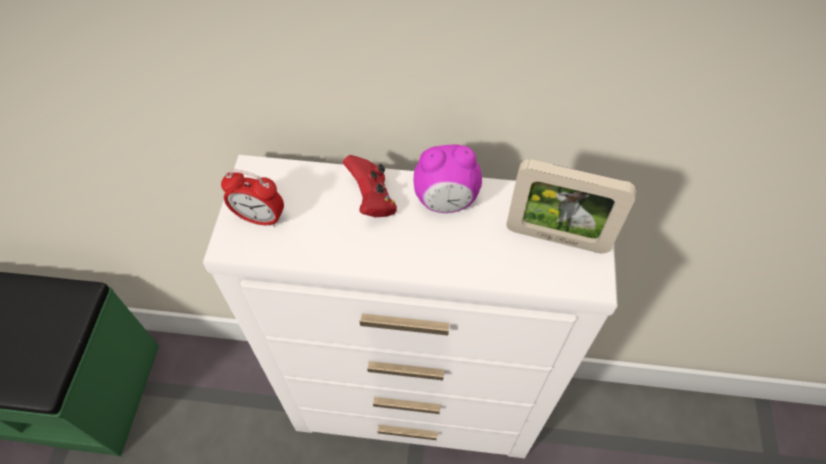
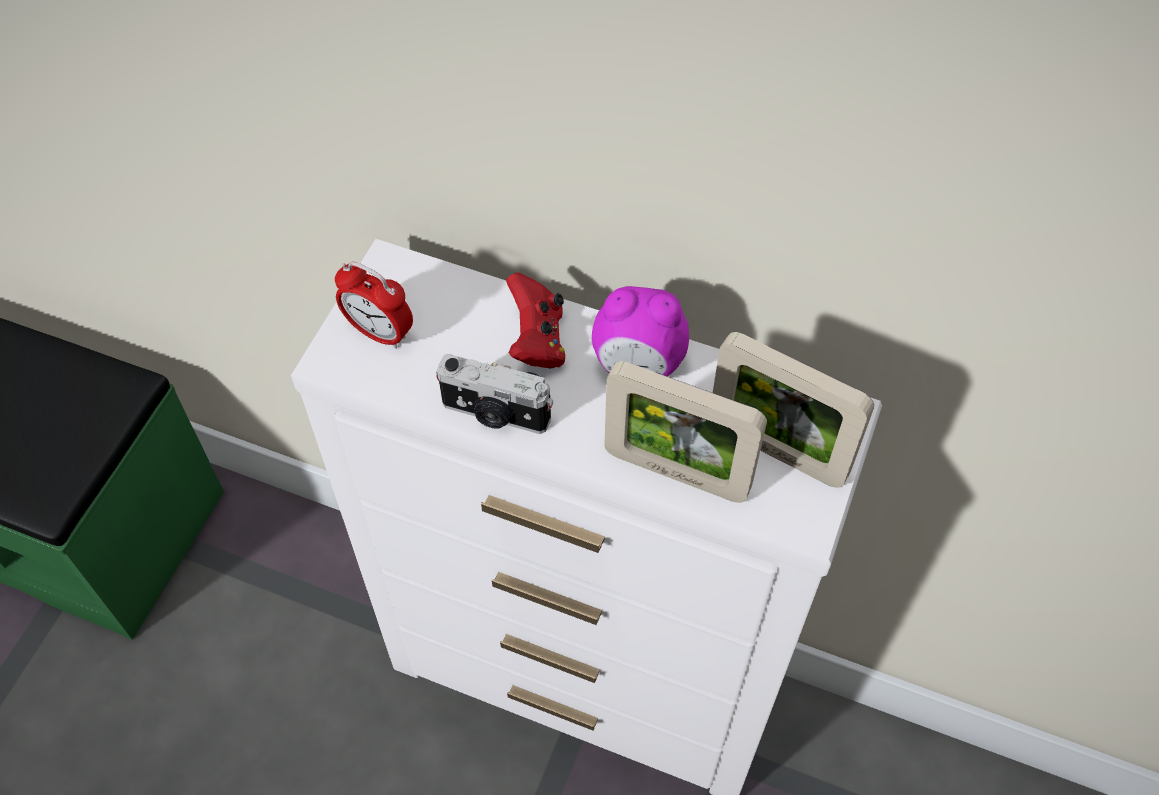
camera: 15 degrees right, 0 degrees up
none -> camera [436,354,554,434]
none -> picture frame [604,361,767,503]

